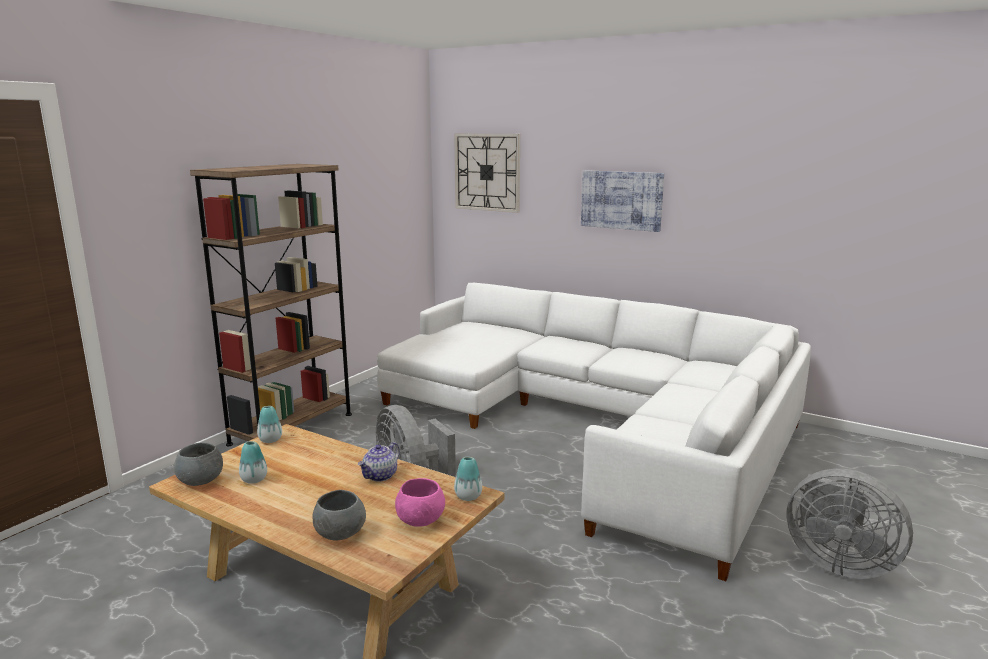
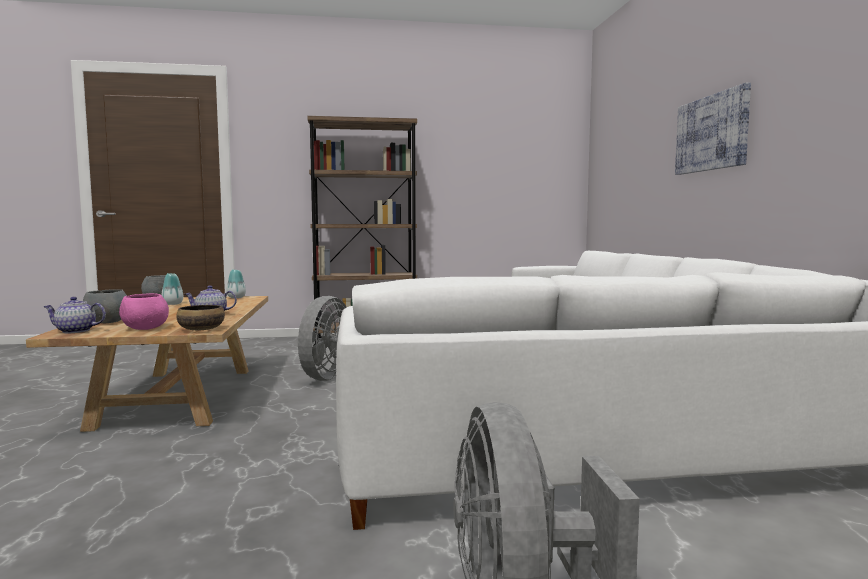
camera: 50 degrees right, 10 degrees down
wall clock [454,134,520,213] -> none
vase [454,457,482,501] -> bowl [176,305,225,330]
none -> teapot [43,297,106,333]

